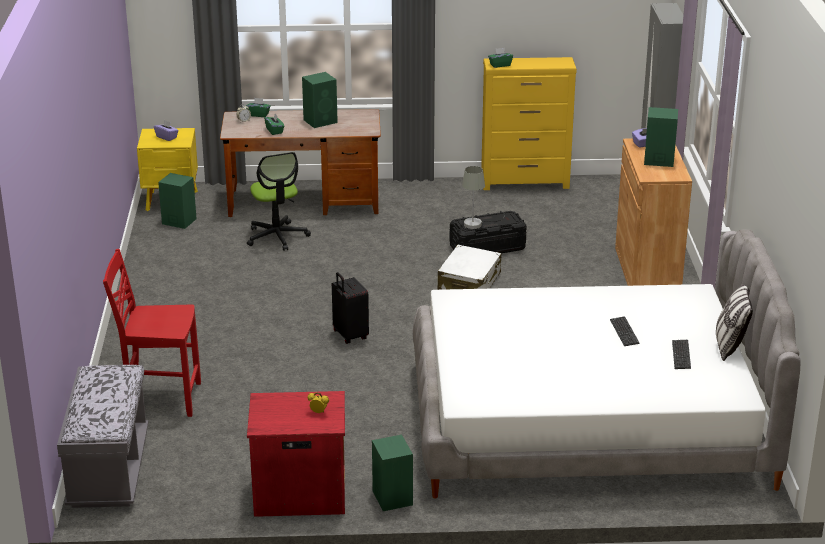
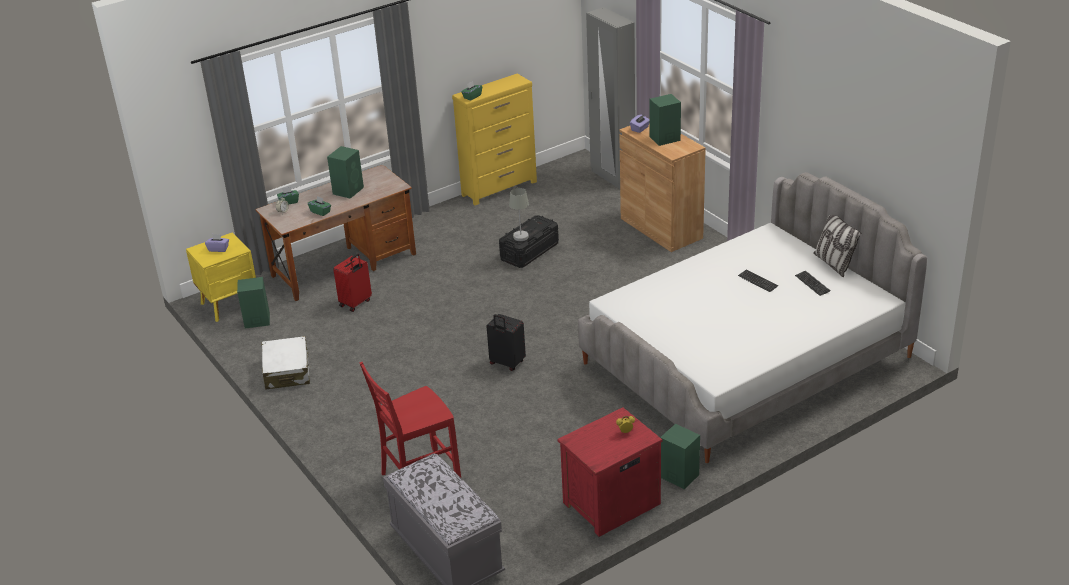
camera: 30 degrees left, 5 degrees up
office chair [247,152,311,251] -> red suitcase [333,254,372,312]
white suitcase [437,245,501,290] -> white suitcase moved to [262,336,310,390]

